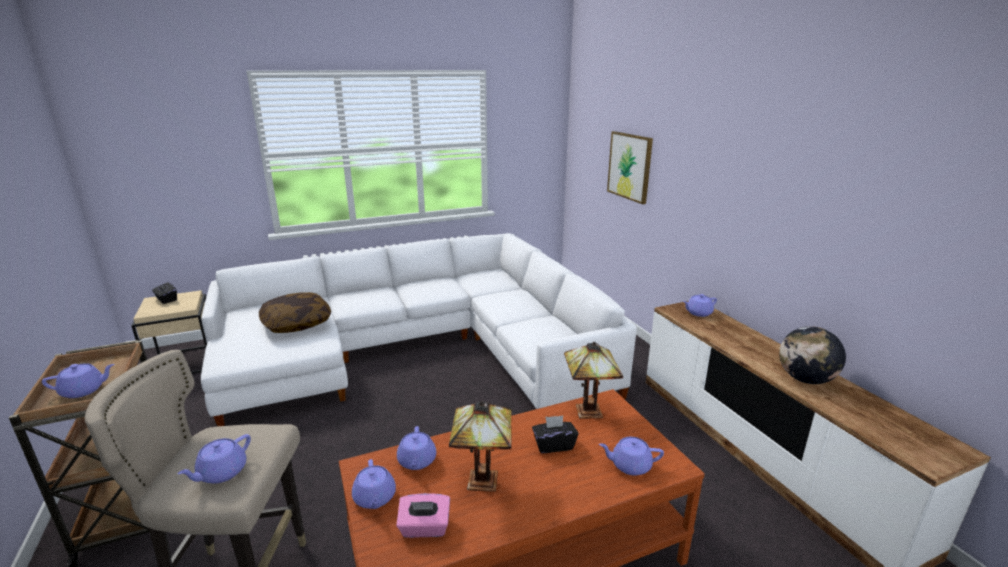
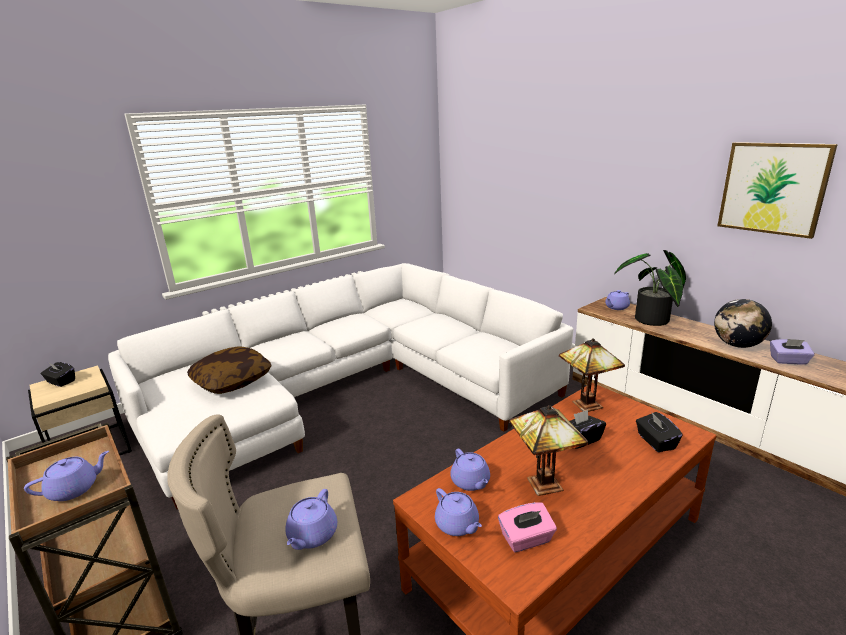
camera: 15 degrees left, 0 degrees up
purple teapot [599,437,664,476] -> black tissue box [636,412,683,452]
picture [607,131,653,204] -> picture moved to [717,142,838,239]
none -> potted plant [614,250,686,326]
none -> purple tissue box [770,339,815,365]

